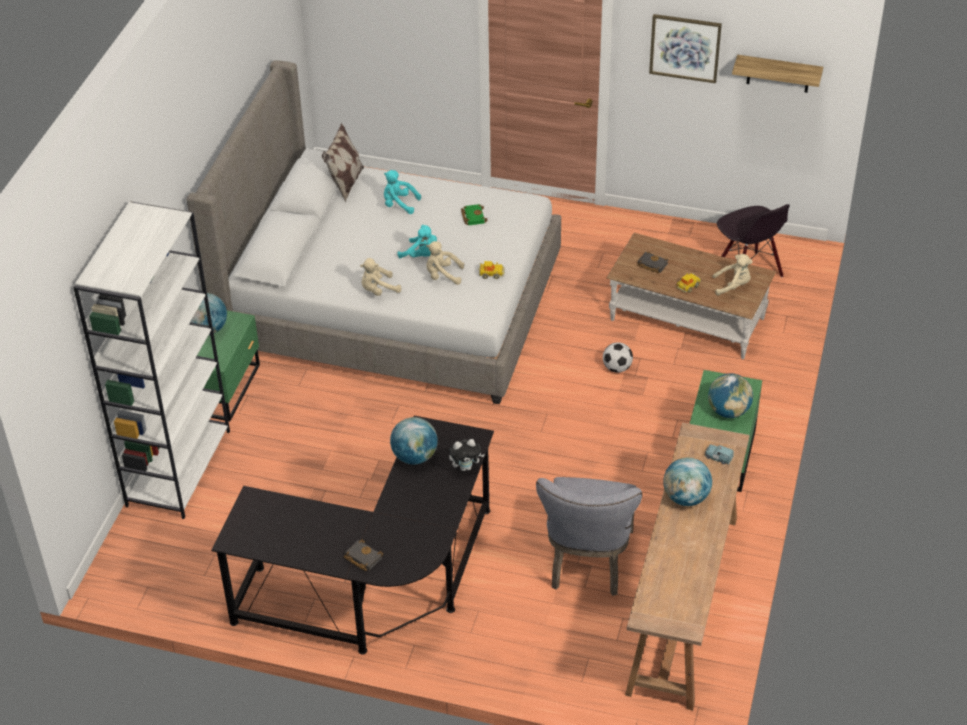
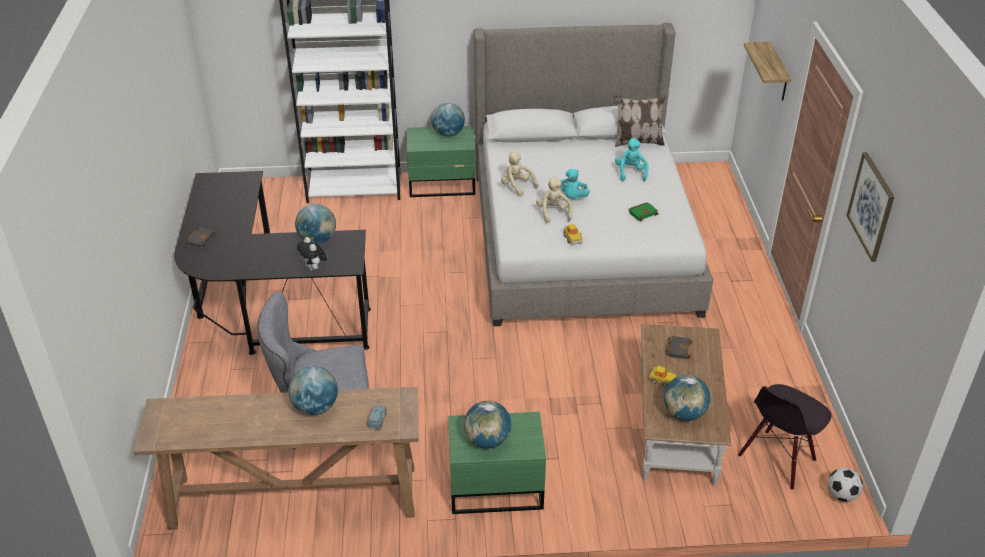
camera: 70 degrees right, 5 degrees down
football [603,342,633,373] -> football moved to [828,468,863,502]
beige plush toy [712,254,753,296] -> globe [664,375,710,421]
shelf [732,55,823,93] -> shelf moved to [744,42,792,100]

